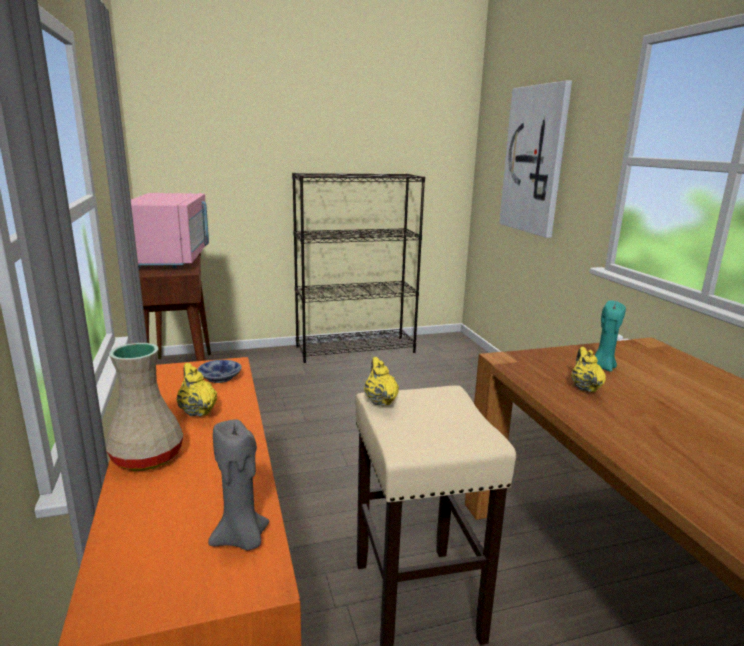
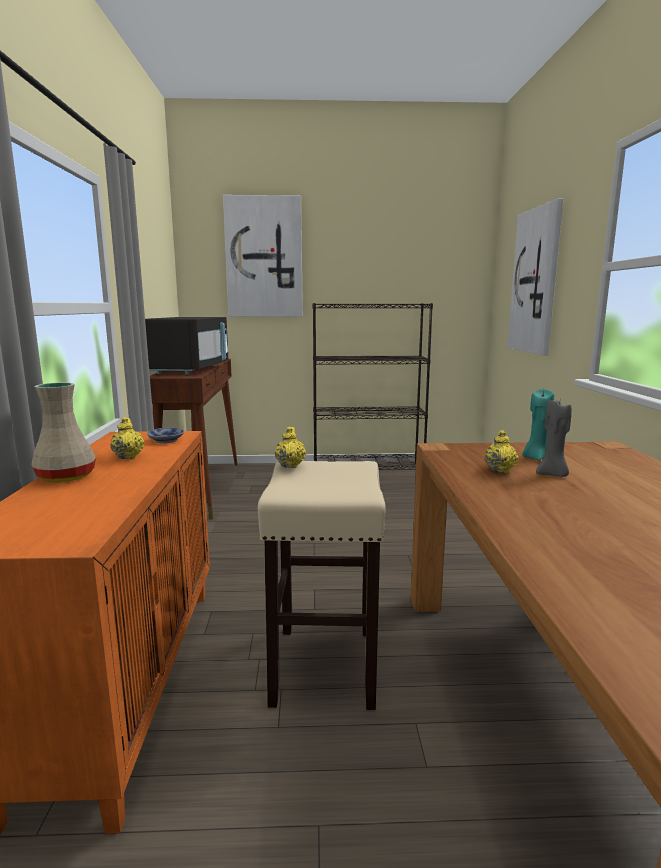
camera: 15 degrees right, 5 degrees down
pink microwave [131,193,209,269] -> black microwave [145,317,228,375]
grey candle [208,419,269,551] -> grey candle moved to [536,400,572,477]
none -> picture [223,195,303,317]

